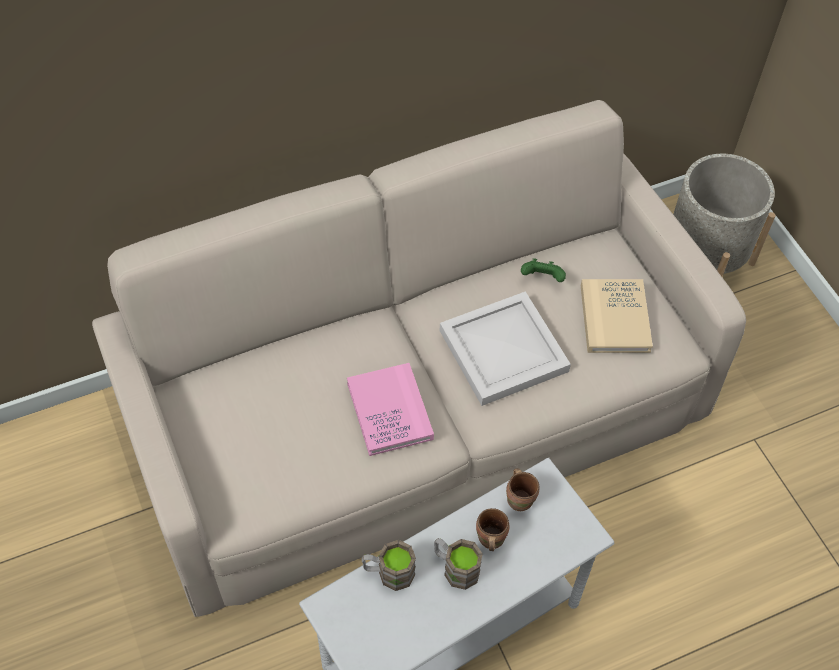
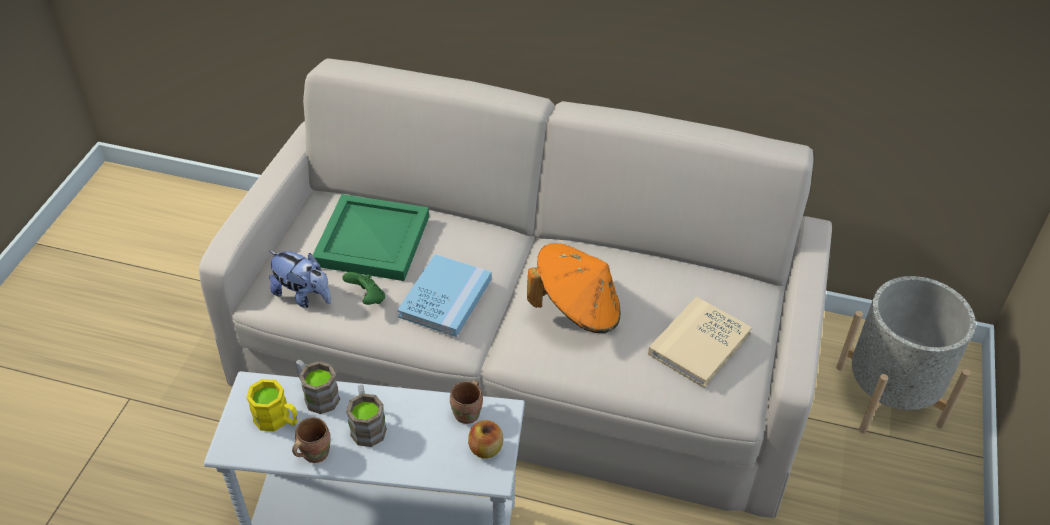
camera: 40 degrees right, 10 degrees down
pink book [347,363,434,456] -> blue book [397,254,492,337]
white tray [440,291,571,406] -> orange hat [527,243,620,333]
brown mug [476,508,509,551] -> brown mug moved to [292,417,331,463]
green game controller [521,258,566,282] -> green game controller moved to [342,272,385,305]
none -> yellow mug [246,379,298,431]
none -> plush toy [269,251,331,308]
none -> green tray [313,194,429,281]
none -> apple [468,420,503,459]

